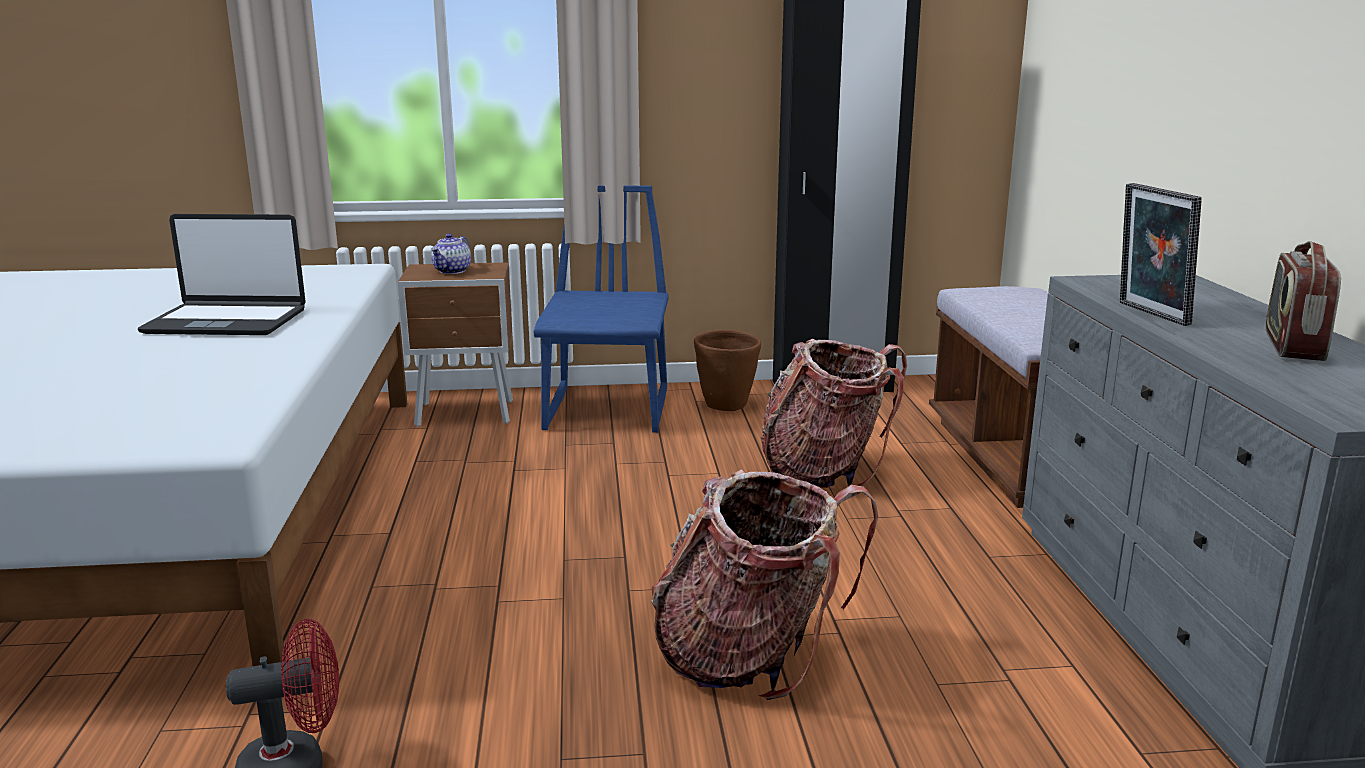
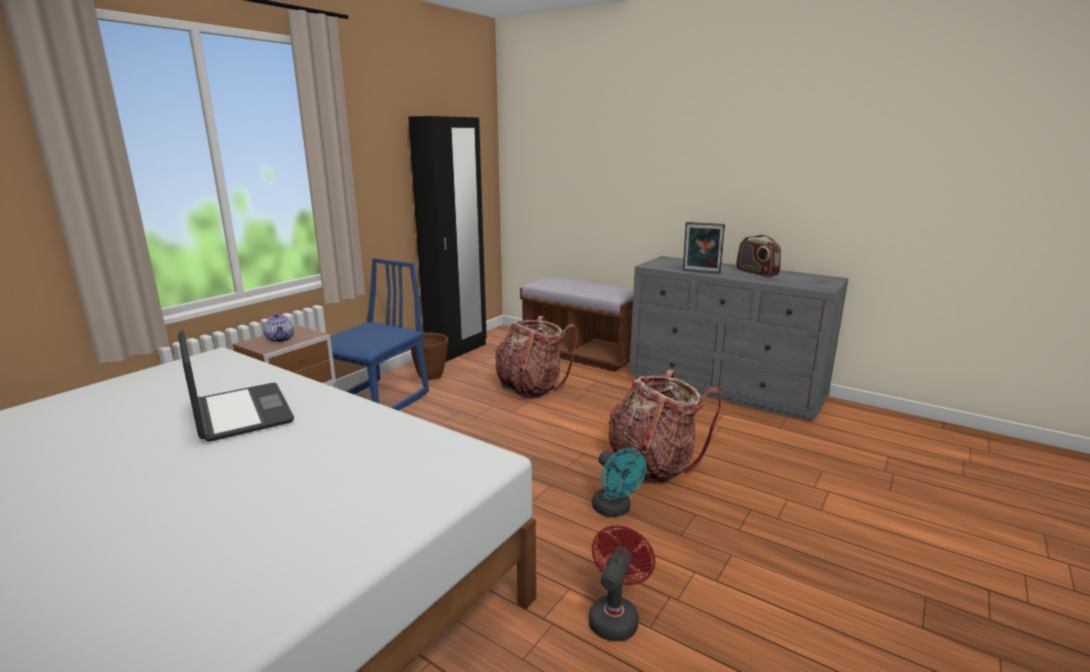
camera: 50 degrees left, 0 degrees up
laptop [138,214,306,335] -> laptop turned 75 degrees counterclockwise [178,330,294,442]
blue chair [533,185,669,433] -> blue chair turned 75 degrees clockwise [330,258,429,411]
none -> turquoise fan [592,448,646,517]

